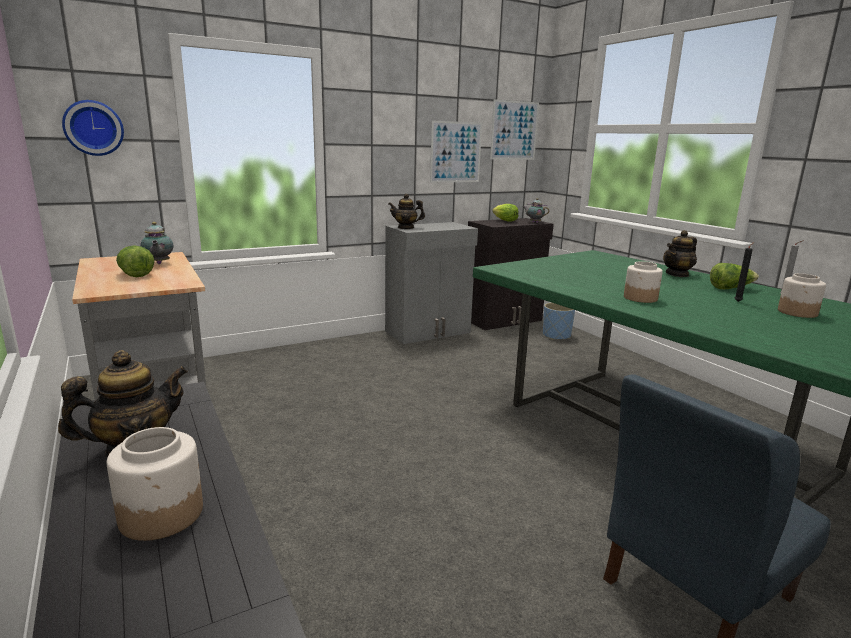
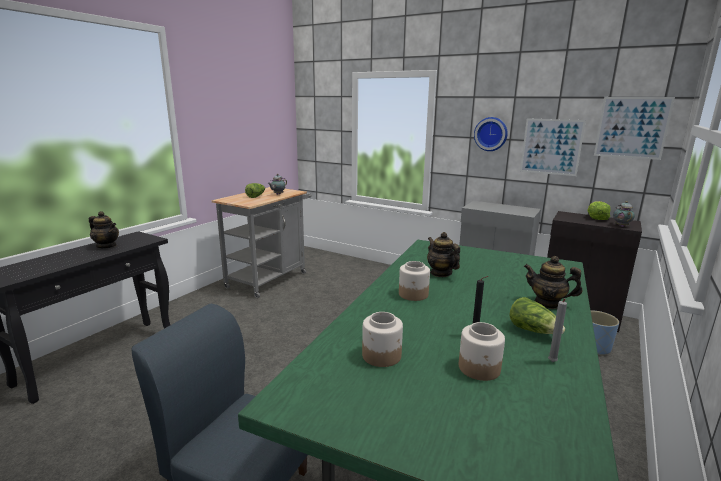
camera: 60 degrees right, 0 degrees up
wall clock [62,100,124,156] -> wall clock moved to [474,117,508,151]
jar [107,427,203,541] -> jar moved to [362,312,403,367]
teapot [389,194,425,229] -> teapot moved to [427,232,460,277]

